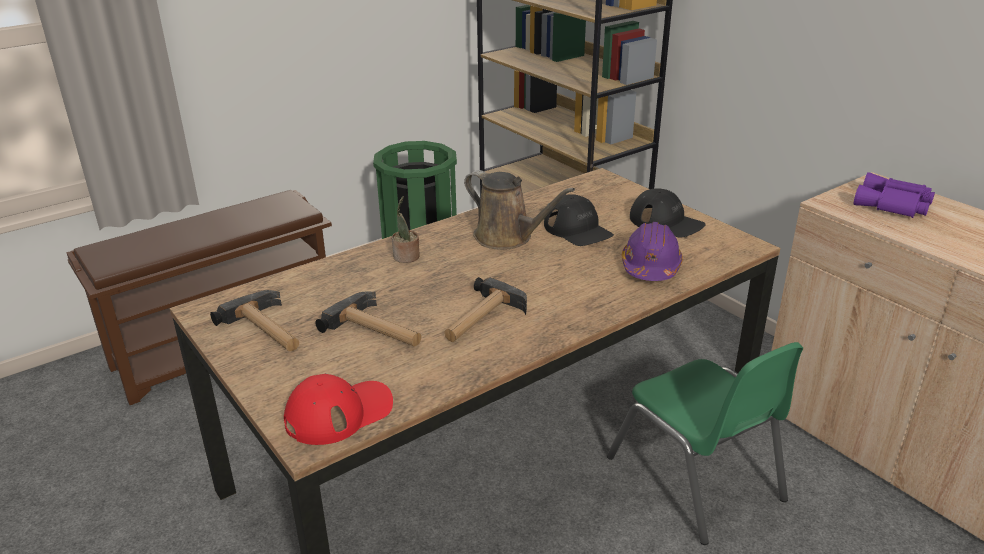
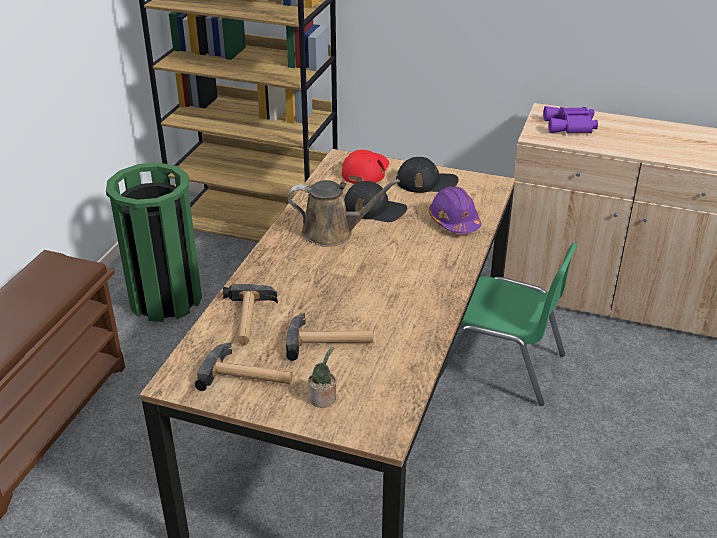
camera: 35 degrees left, 5 degrees up
red cap [284,374,393,445] -> red cap moved to [342,150,389,184]
potted plant [392,196,420,263] -> potted plant moved to [308,347,337,408]
hammer [444,277,527,342] -> hammer moved to [223,284,278,345]

